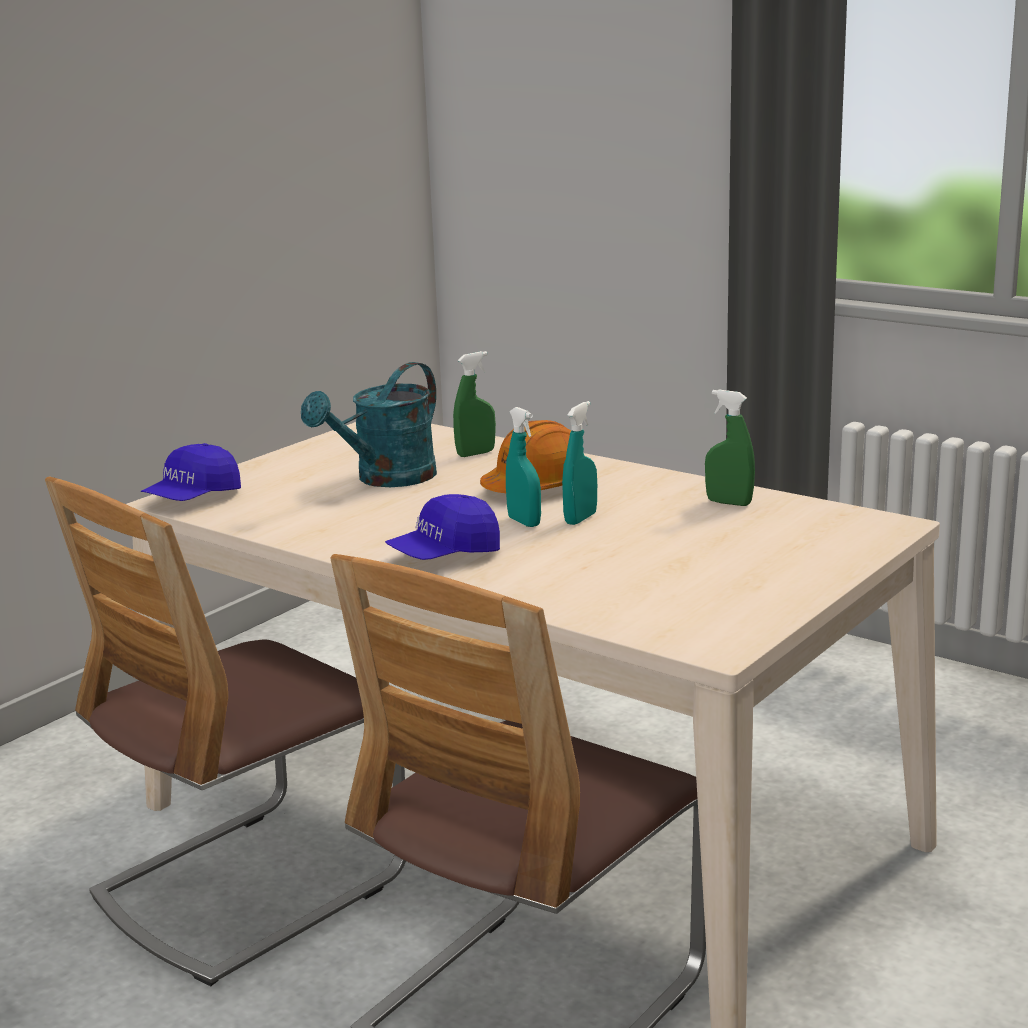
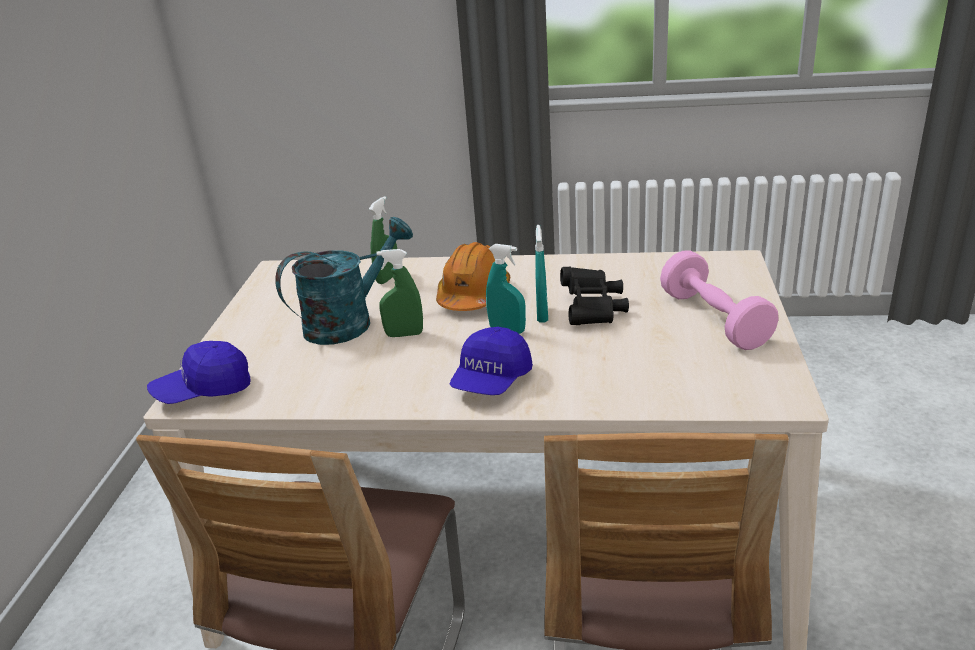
camera: 30 degrees left, 10 degrees up
blue cap [140,443,241,501] -> blue cap turned 60 degrees clockwise [147,341,251,404]
turquoise watering can [301,362,437,487] -> turquoise watering can turned 135 degrees counterclockwise [275,217,413,345]
green spray bottle [705,390,755,506] -> green spray bottle moved to [377,249,423,337]
none -> black binoculars [560,267,629,325]
none -> pink dumbbell [660,250,779,350]

